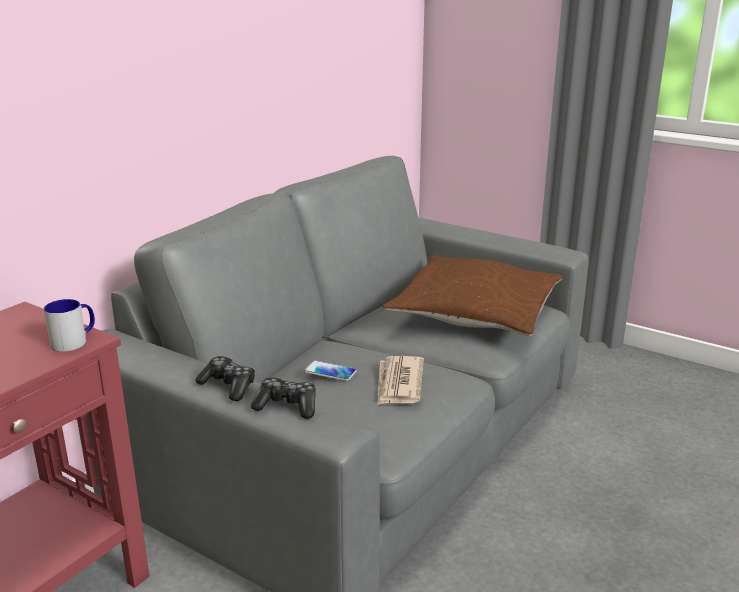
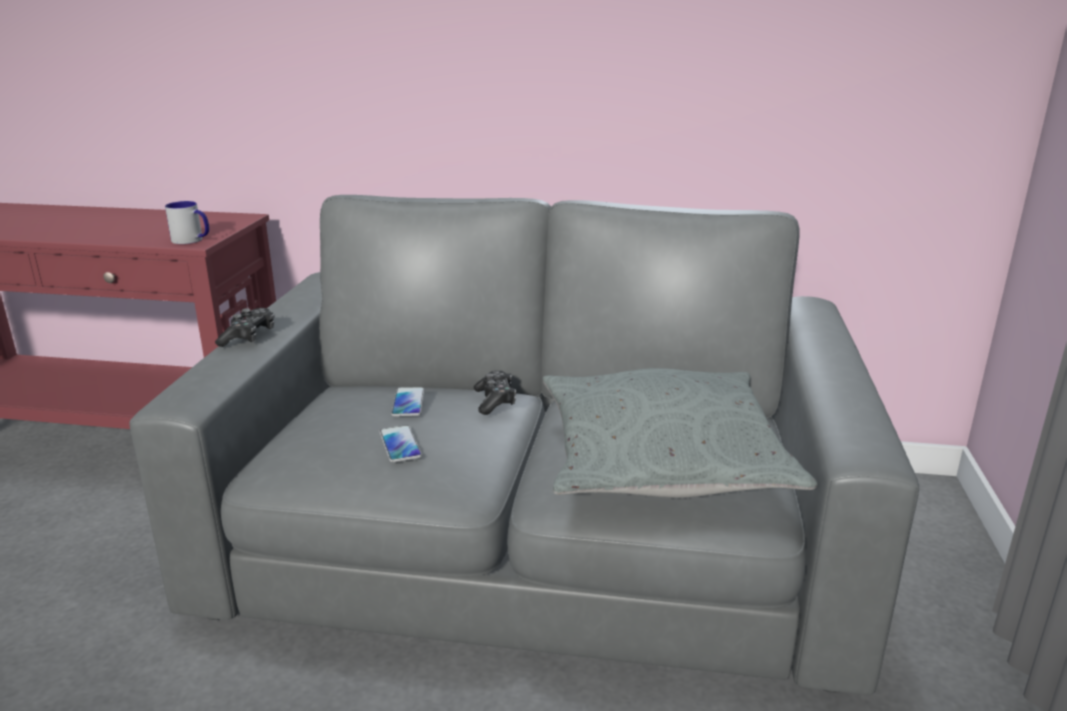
camera: 65 degrees right, 0 degrees up
game controller [251,377,316,419] -> game controller moved to [474,370,516,415]
newspaper [378,356,424,405] -> phone [380,425,422,462]
brown pillow [382,255,563,336] -> grey pillow [543,368,817,498]

